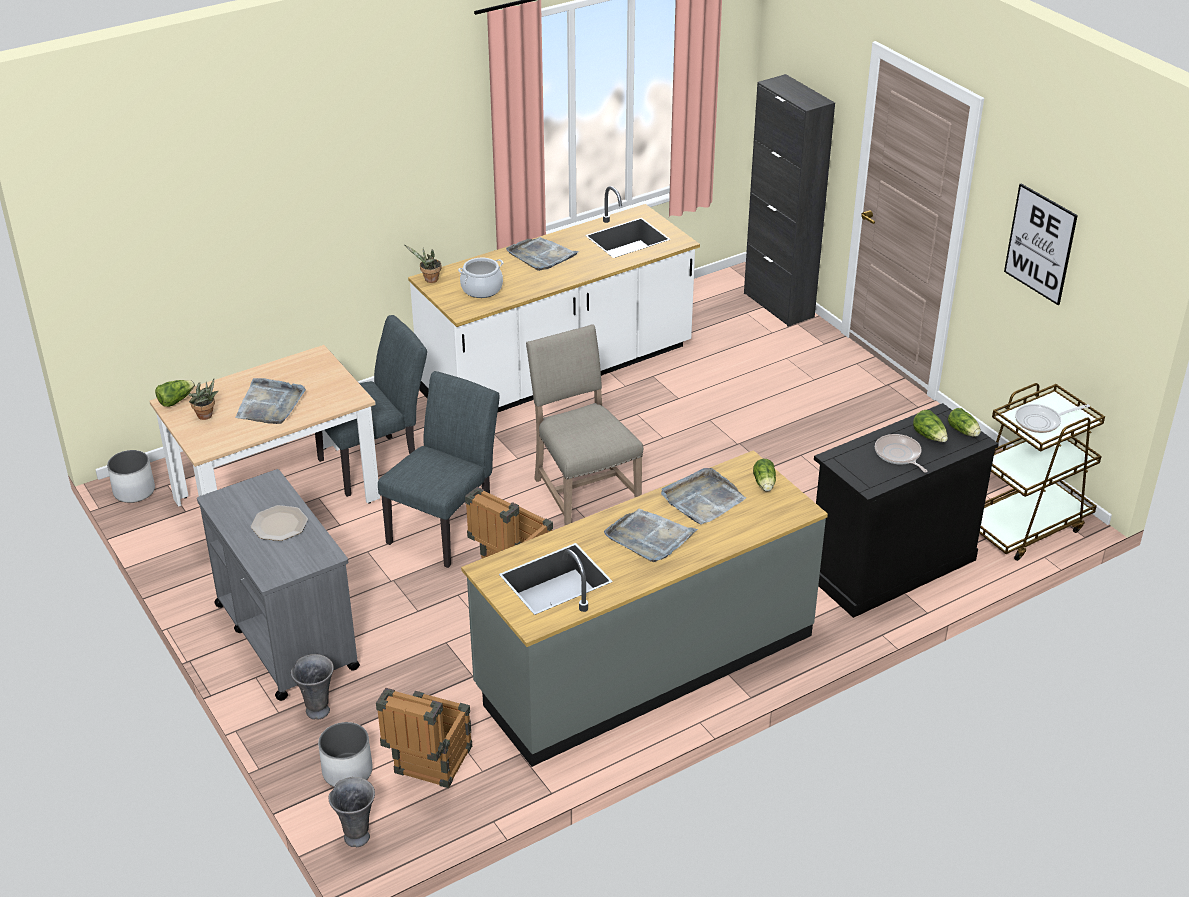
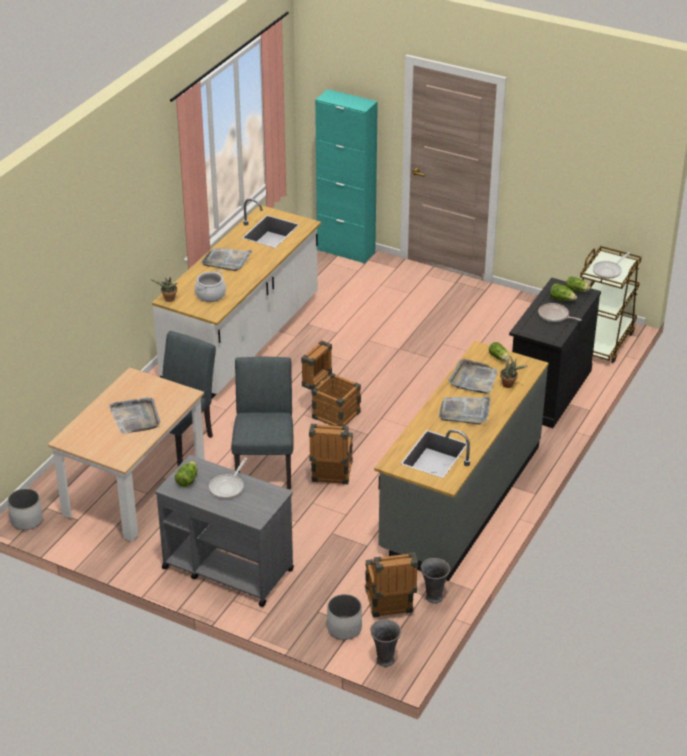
camera: 30 degrees left, 0 degrees up
lettuce [155,380,195,407] -> lettuce moved to [175,461,197,487]
potted plant [188,379,219,420] -> potted plant moved to [500,356,527,388]
plate [251,505,308,541] -> frying pan [209,458,247,499]
grey vase [291,654,334,720] -> grey vase moved to [421,558,450,604]
beige chair [526,324,643,526] -> crate [301,340,361,426]
black cabinet [744,74,835,327] -> turquoise cabinet [315,89,378,264]
picture [1004,184,1078,305] -> none

